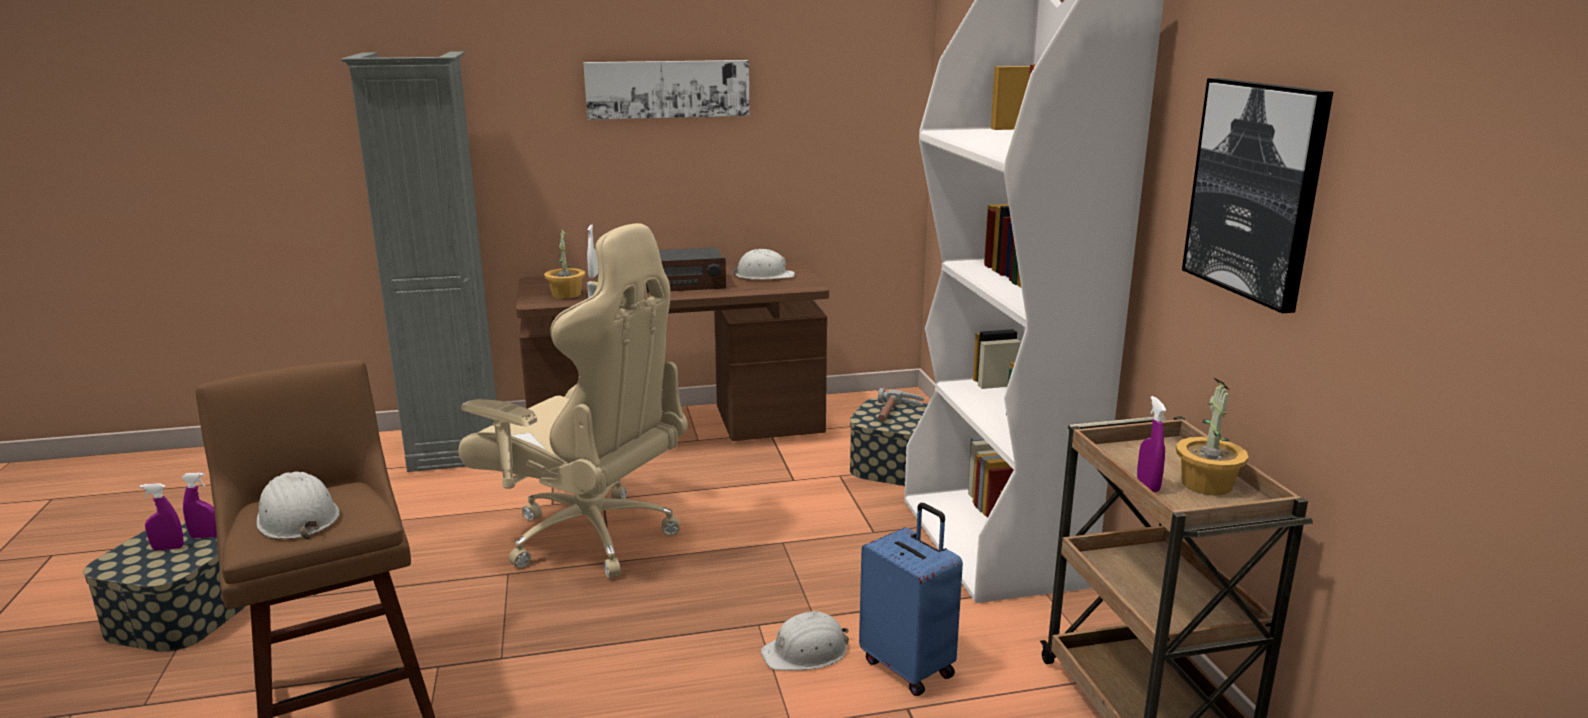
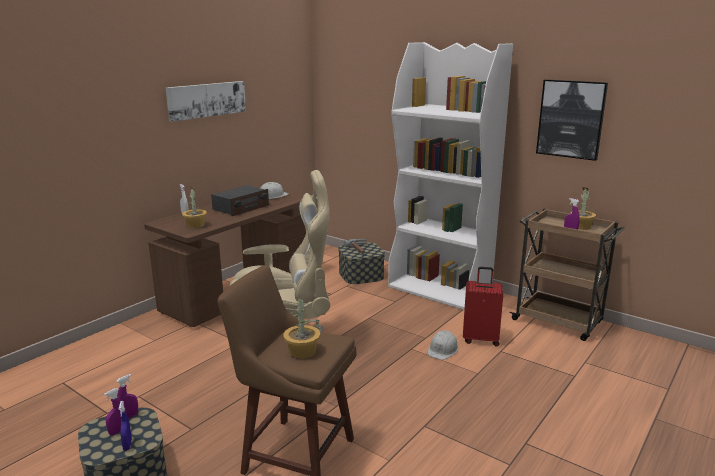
camera: 40 degrees left, 0 degrees up
white hard hat [257,471,340,540] -> potted plant [283,299,320,359]
grey cabinet [341,51,496,472] -> none
blue suitcase [859,503,963,696] -> red suitcase [463,267,503,347]
none -> blue spray bottle [119,401,132,451]

